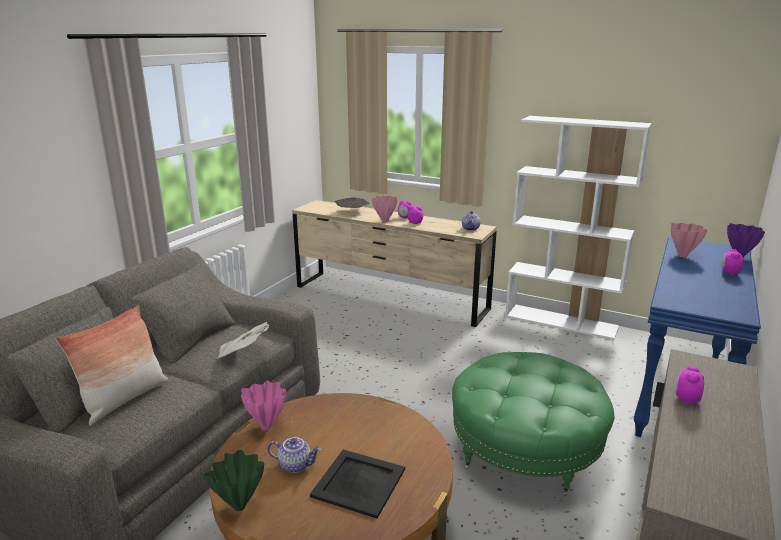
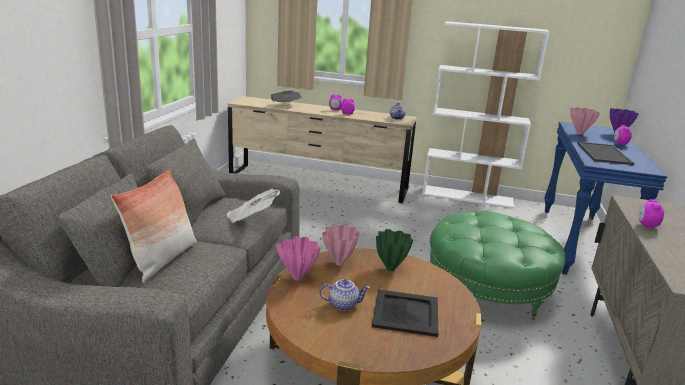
camera: 15 degrees left, 0 degrees up
green vase [204,450,264,511] -> green vase moved to [376,229,413,271]
pink vase [372,195,397,223] -> pink vase moved to [322,224,359,266]
none -> tray [577,142,634,165]

